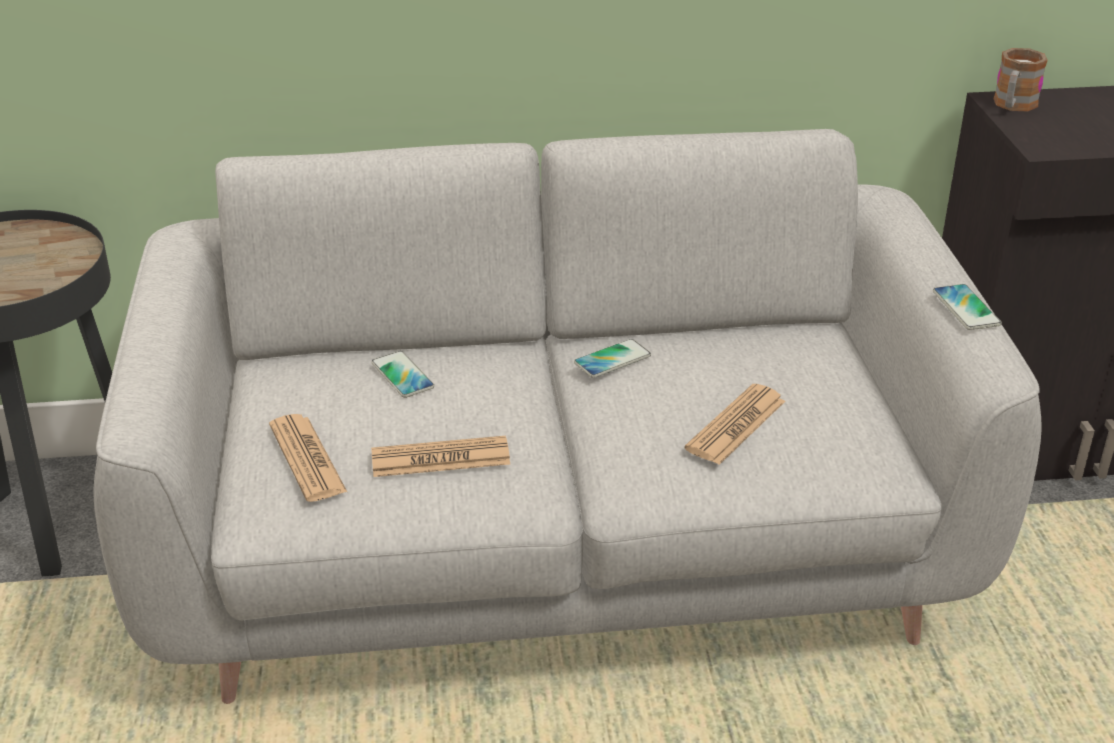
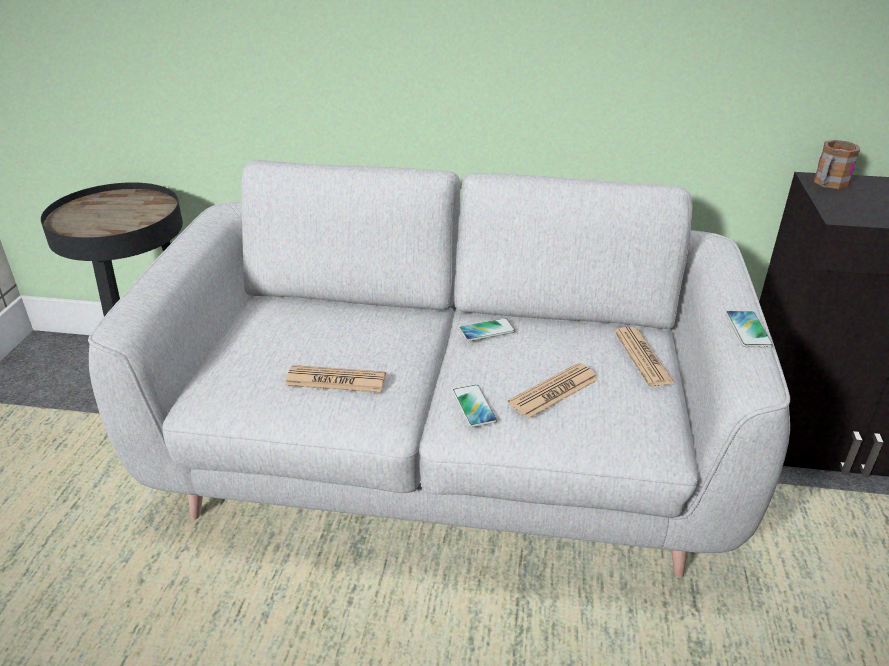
camera: 15 degrees right, 0 degrees up
newspaper [269,414,347,502] -> newspaper moved to [614,327,675,386]
phone [372,351,434,398] -> phone moved to [453,385,497,427]

